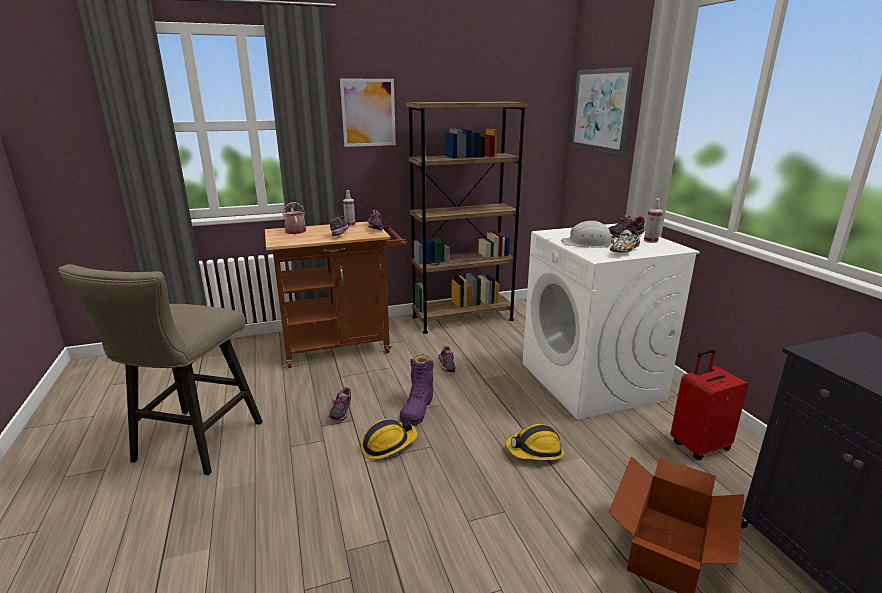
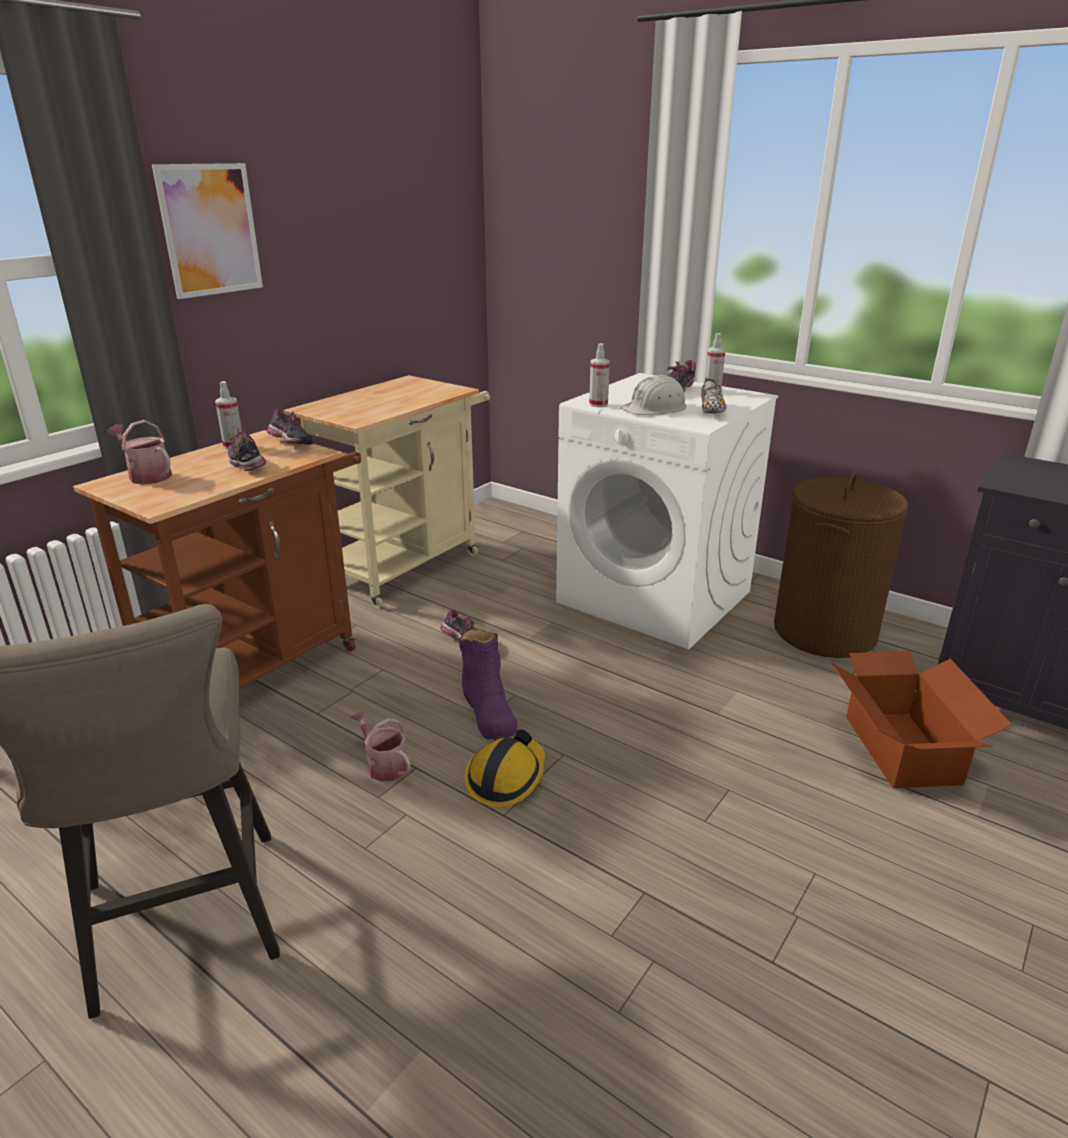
camera: 35 degrees left, 5 degrees up
shoe [328,387,351,421] -> watering can [349,709,411,782]
brown bookcase [406,102,528,334] -> beige cart [284,375,490,608]
hard hat [506,424,564,460] -> none
picture [571,67,636,154] -> none
red suitcase [670,349,748,460] -> brown laundry basket [774,472,908,658]
none -> spray bottle [589,343,610,407]

